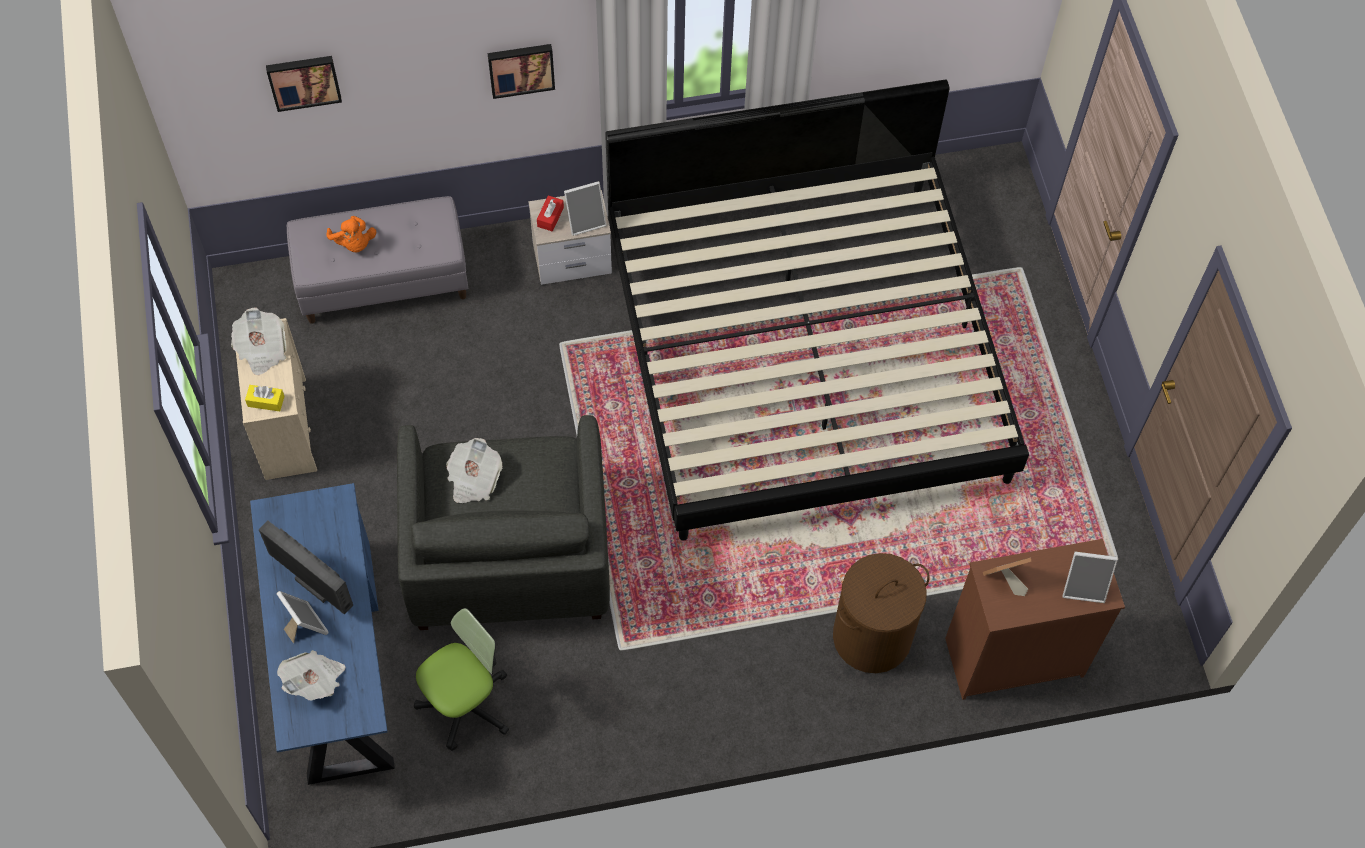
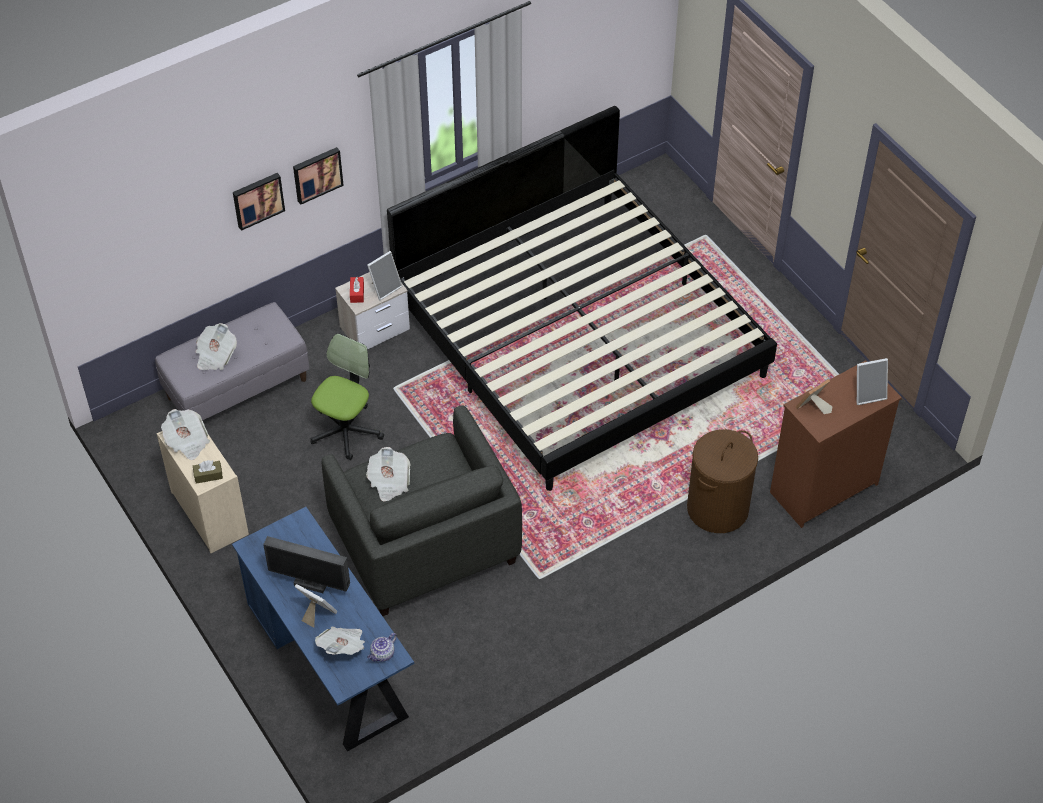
camera: 20 degrees left, 10 degrees down
yellow tissue box [245,385,285,411] -> brown tissue box [193,460,223,484]
picture [266,56,342,112] -> picture moved to [233,173,285,231]
orange plush toy [326,216,376,252] -> newspaper [196,323,237,370]
office chair [414,608,509,751] -> office chair moved to [310,334,384,460]
none -> teapot [367,633,397,662]

